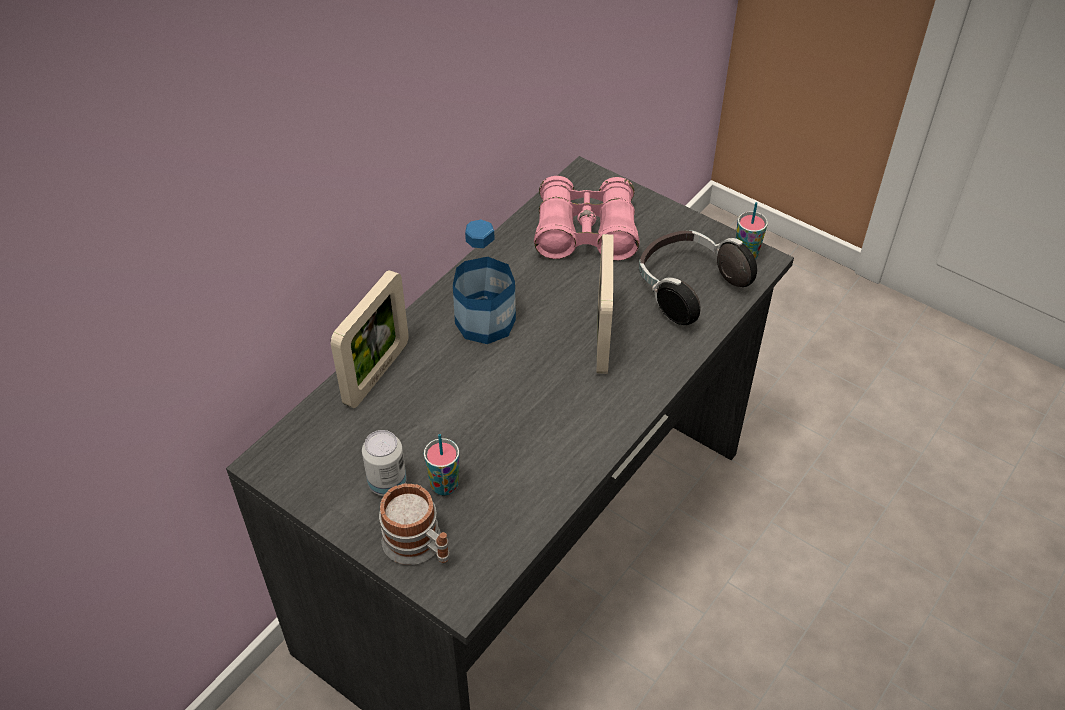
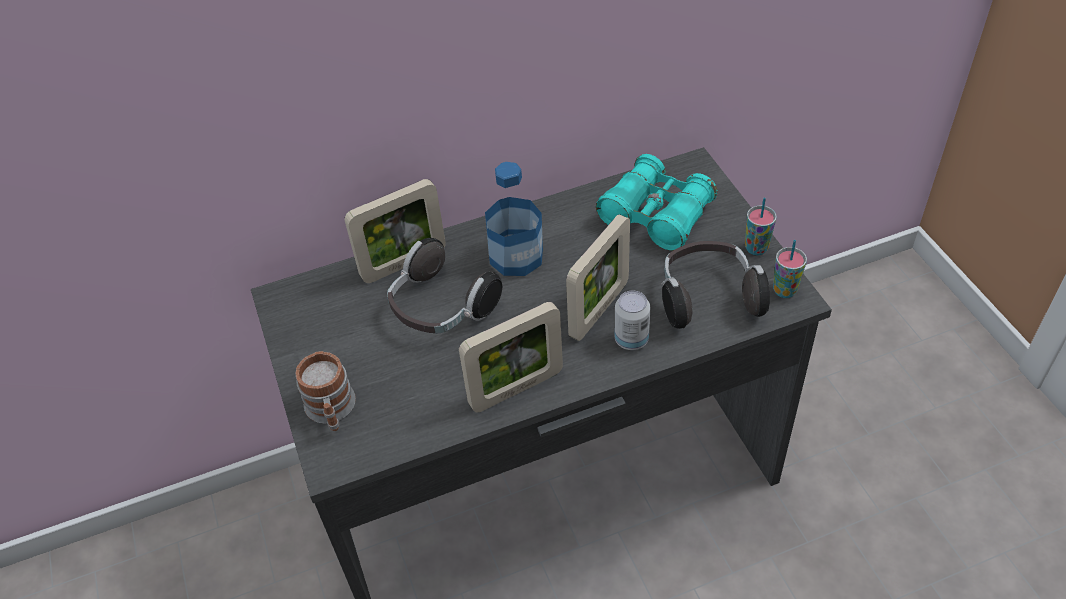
camera: 35 degrees right, 0 degrees up
can [362,430,407,496] -> can moved to [615,290,650,350]
cup [424,434,459,496] -> cup moved to [745,197,777,256]
pink binoculars [534,176,640,261] -> turquoise binoculars [596,154,717,251]
none -> headphones [387,238,502,334]
none -> picture frame [459,302,563,412]

